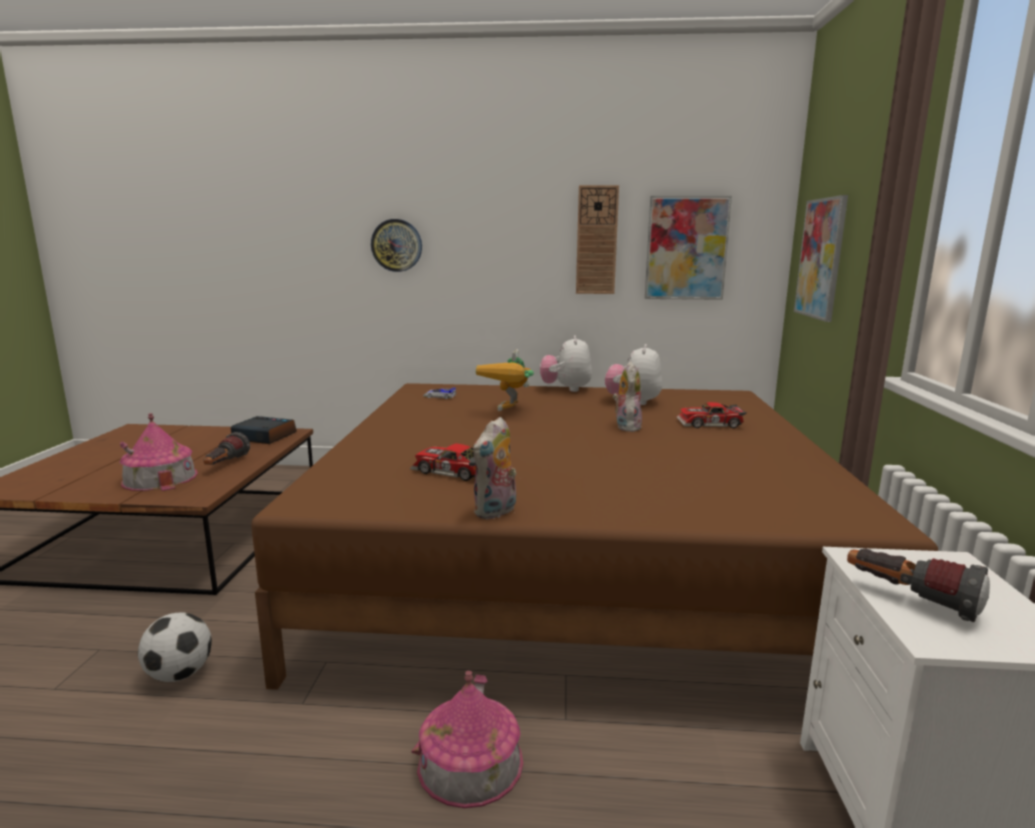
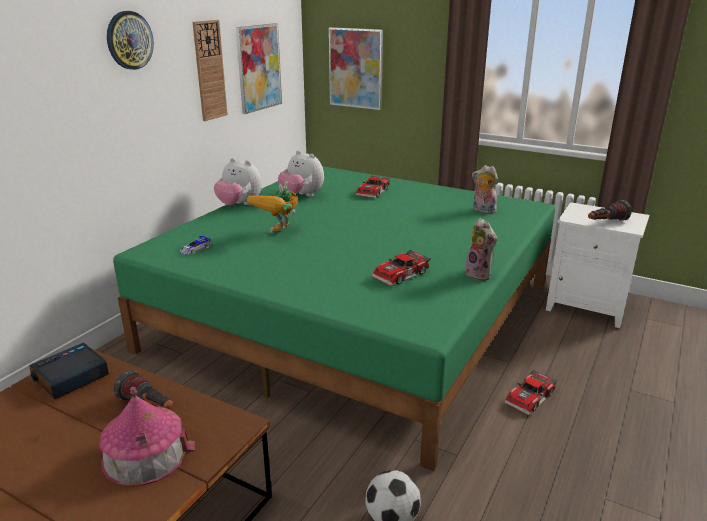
camera: 65 degrees left, 10 degrees up
brown bed [251,383,938,690] -> green bed [113,166,555,471]
wall clock [371,219,422,272] -> wall clock moved to [107,11,154,70]
toy house [411,671,523,808] -> toy car [504,369,557,415]
toy robot [476,349,534,411] -> toy robot turned 75 degrees clockwise [247,181,298,233]
plush toy [613,362,642,432] -> plush toy moved to [472,165,498,213]

